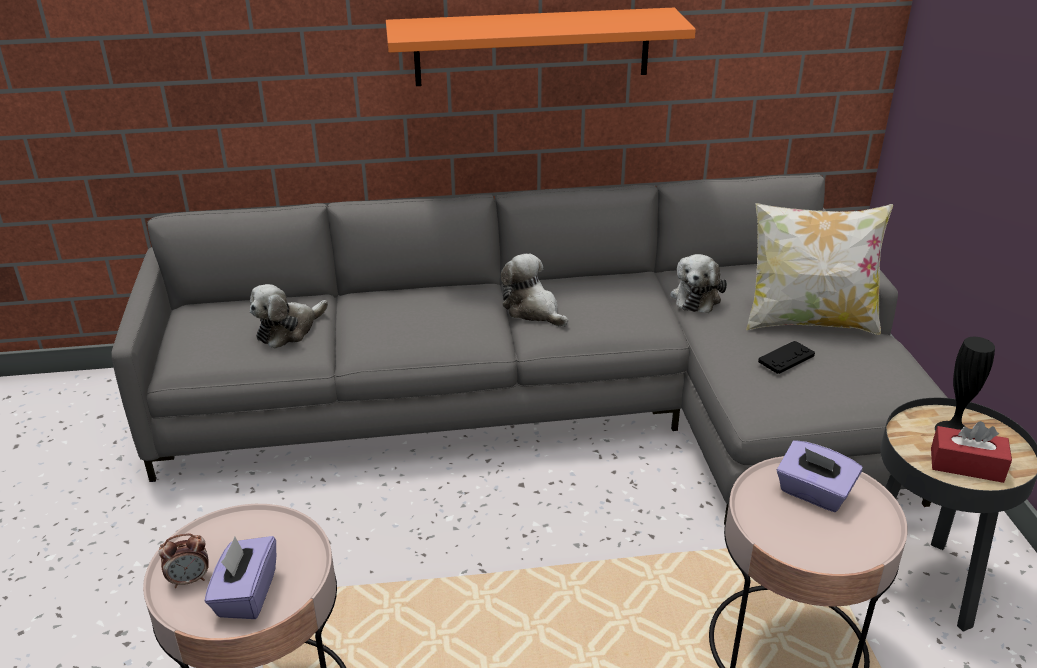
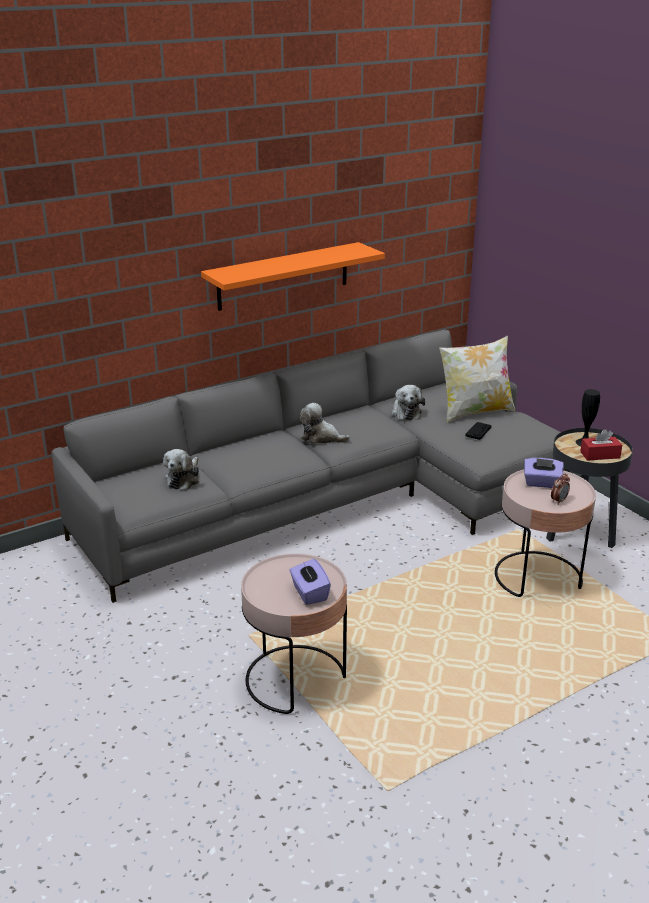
camera: 25 degrees left, 5 degrees down
alarm clock [159,533,209,588] -> alarm clock moved to [551,473,570,505]

